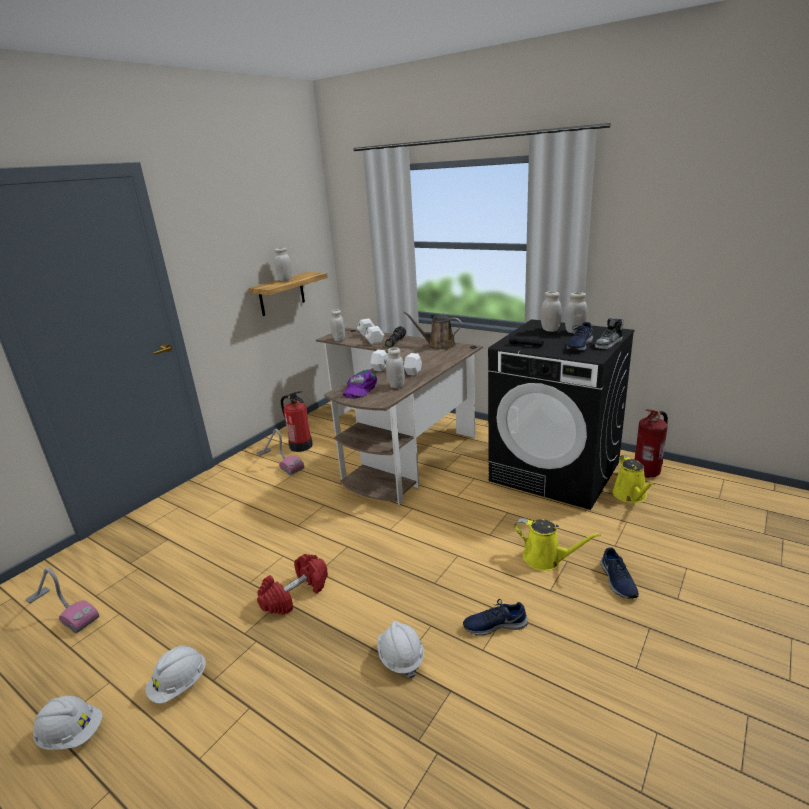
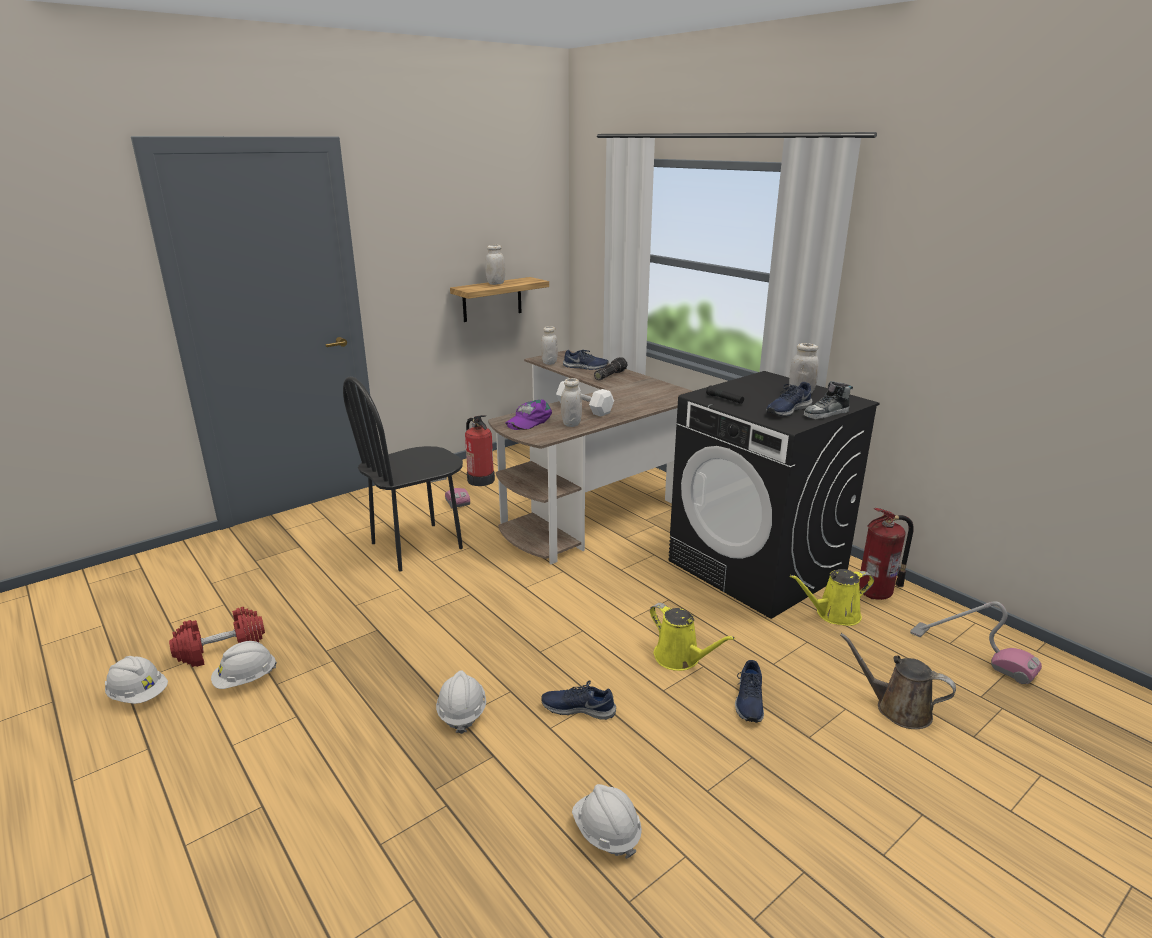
camera: 15 degrees right, 0 degrees up
vacuum cleaner [25,567,99,633] -> vacuum cleaner moved to [910,601,1042,684]
red dumbbell [257,554,328,615] -> red dumbbell moved to [169,607,265,667]
white dumbbell [357,319,384,345] -> blue shoe [563,350,608,370]
brown watering can [403,312,462,350] -> brown watering can moved to [840,633,956,729]
white jar [541,291,562,332] -> none
yellow watering can [612,455,655,503] -> yellow watering can turned 60 degrees clockwise [790,569,874,626]
none -> black chair [343,376,463,572]
none -> white hard hat [572,784,642,859]

